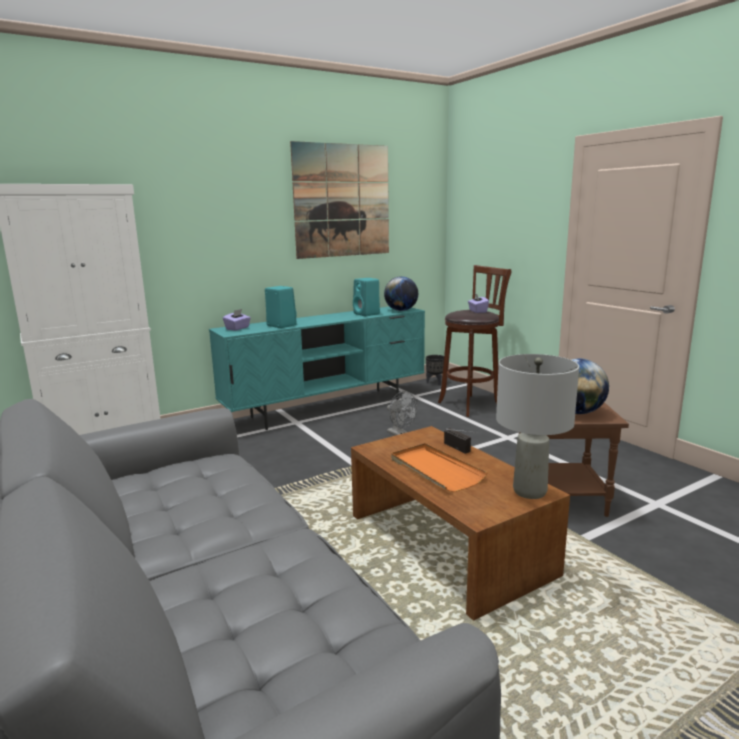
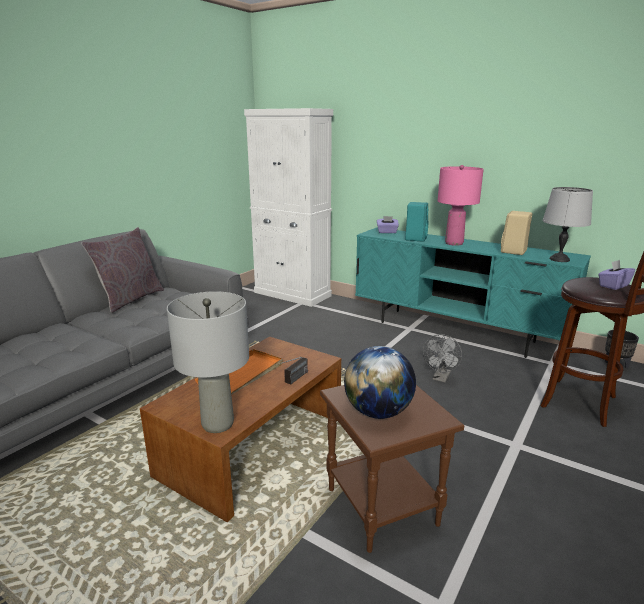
camera: 65 degrees right, 5 degrees up
picture [290,141,389,259] -> none
turquoise speaker [353,278,380,316] -> beige speaker [501,211,532,255]
globe [384,276,418,311] -> grey table lamp [543,187,593,262]
none -> grey pillow [81,227,164,313]
none -> pink table lamp [438,165,484,246]

